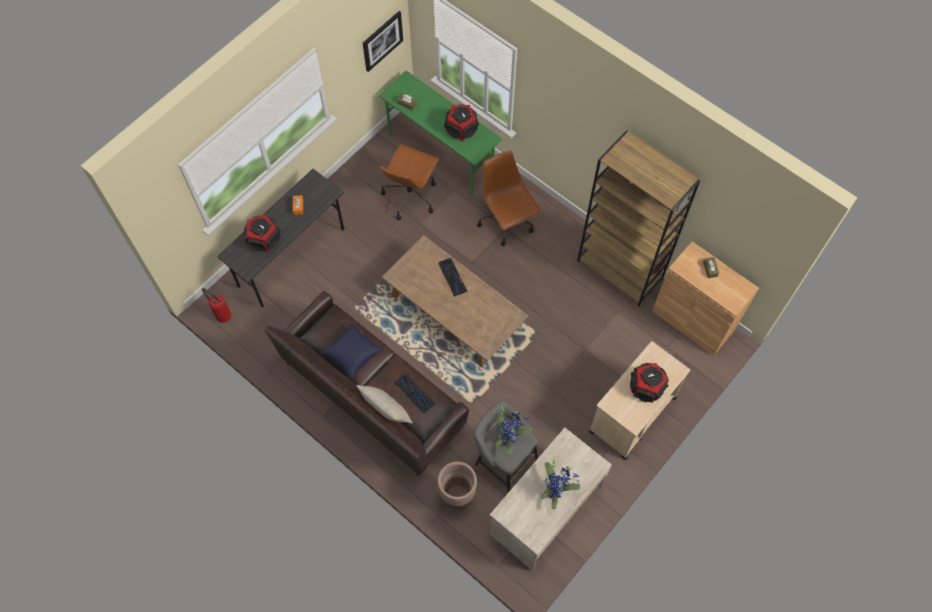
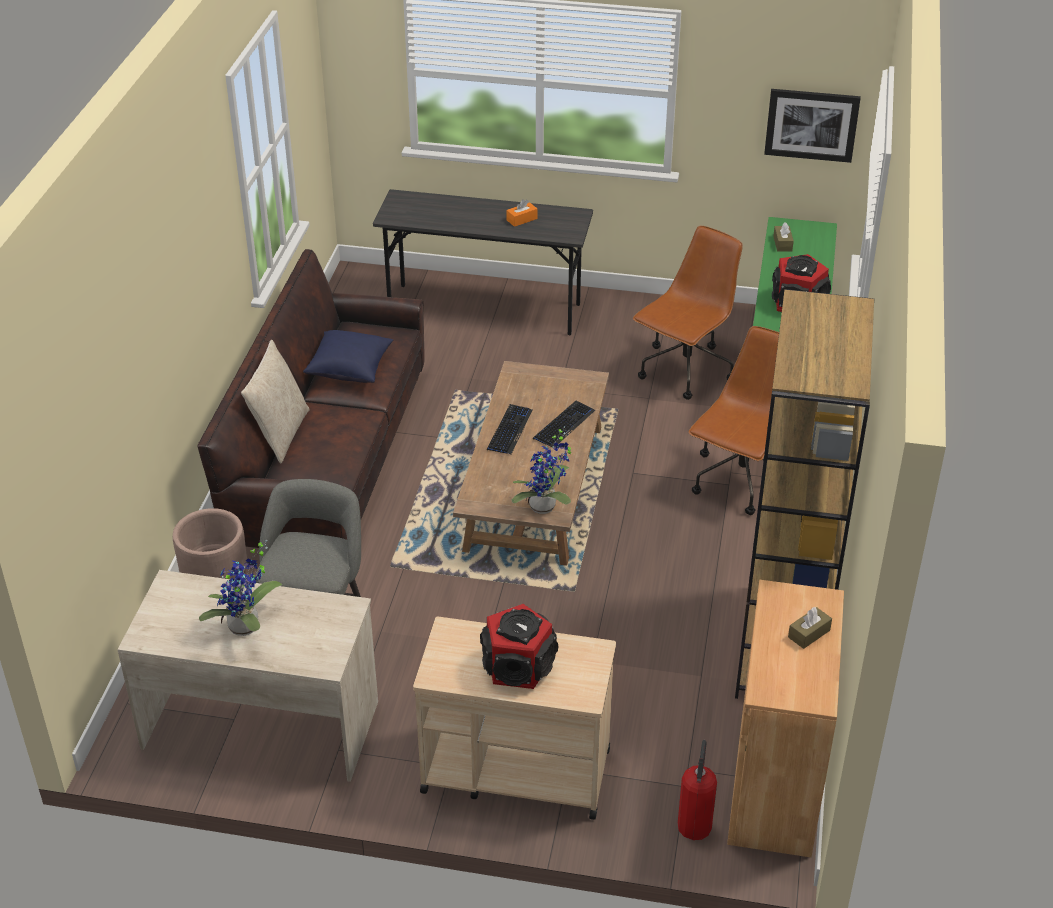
camera: 60 degrees right, 25 degrees down
fire extinguisher [202,288,231,323] -> fire extinguisher moved to [678,740,717,840]
speaker [244,214,281,253] -> none
brown office chair [380,144,439,220] -> brown office chair turned 135 degrees clockwise [633,226,743,400]
keyboard [395,374,435,414] -> keyboard moved to [487,404,532,454]
potted plant [496,405,532,455] -> potted plant moved to [512,426,572,514]

